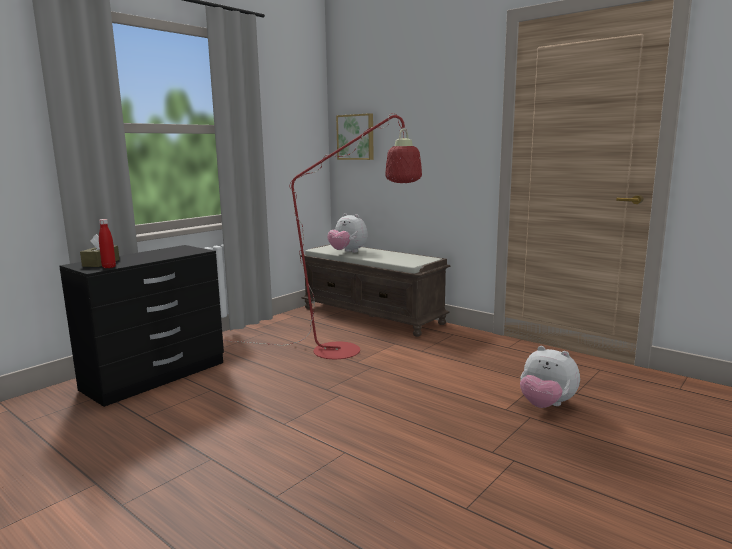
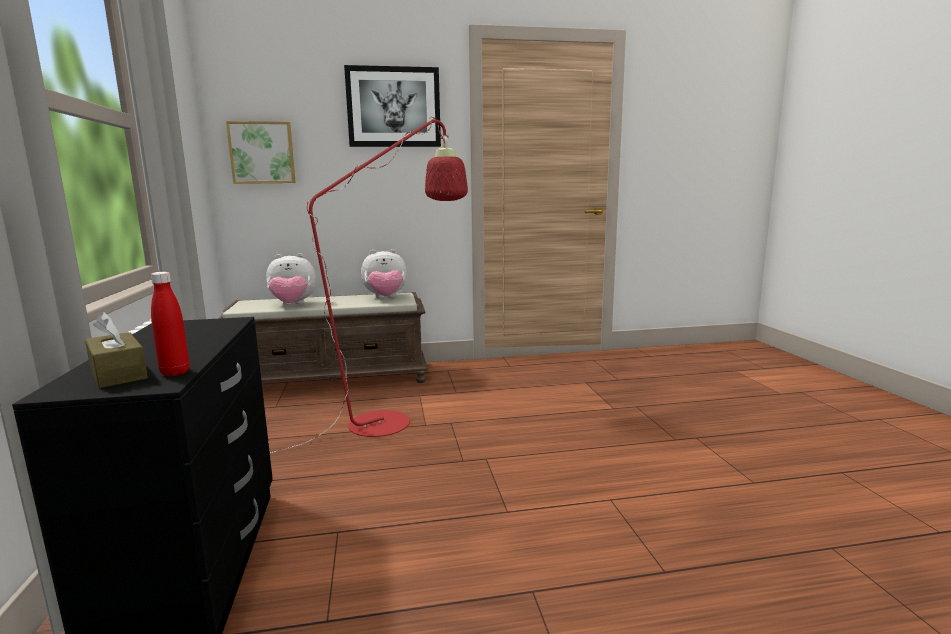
camera: 50 degrees left, 0 degrees up
plush toy [520,346,580,408] -> plush toy moved to [361,249,407,298]
none -> picture [344,65,441,147]

